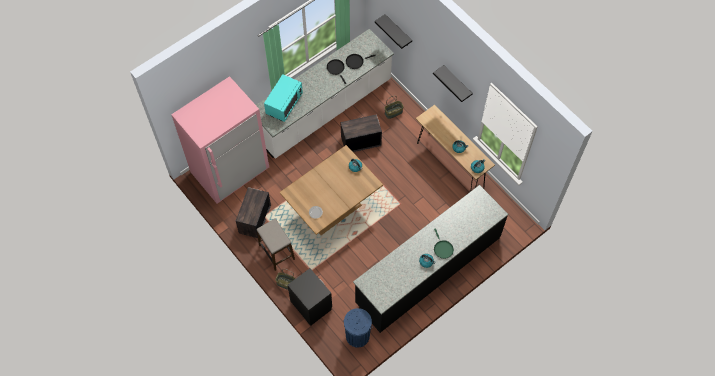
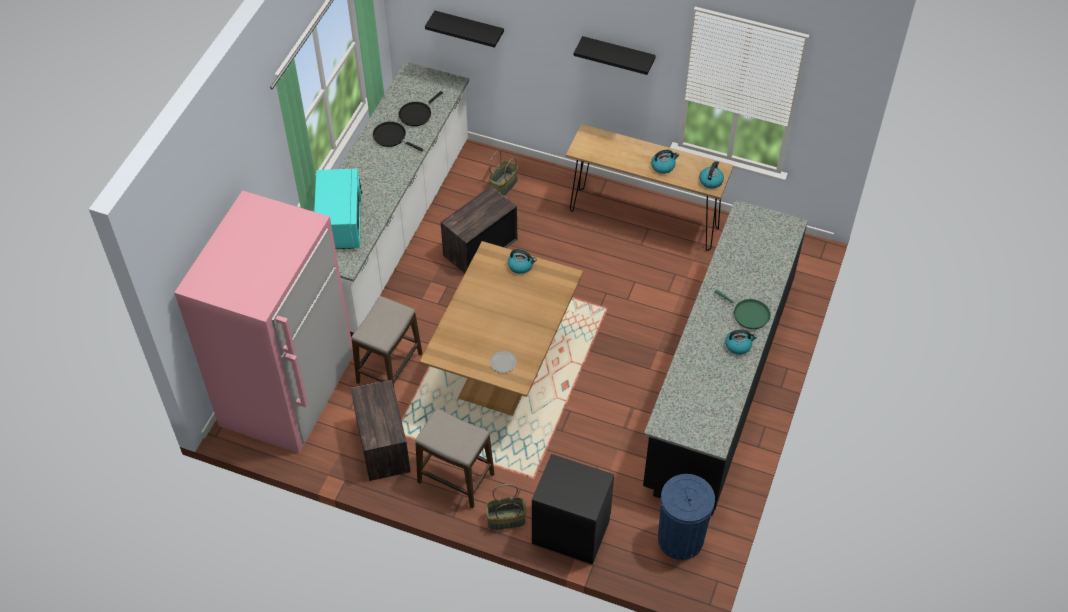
camera: 30 degrees left, 10 degrees down
none -> stool [352,296,422,386]

